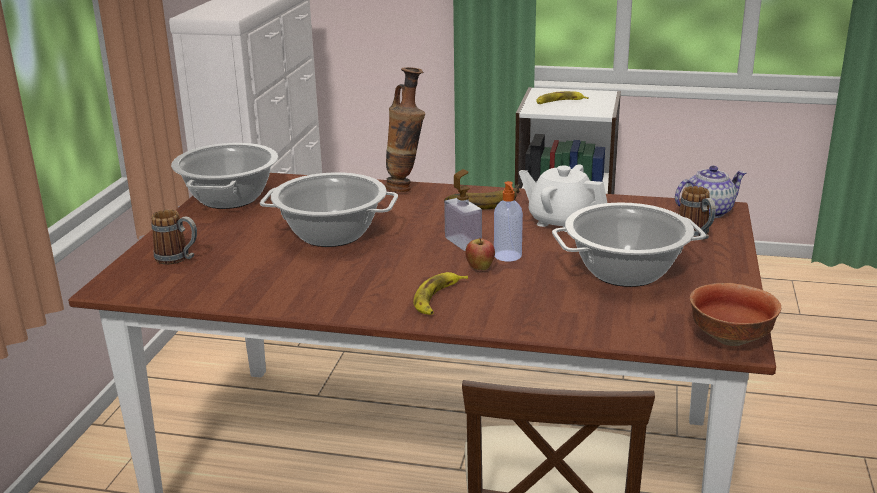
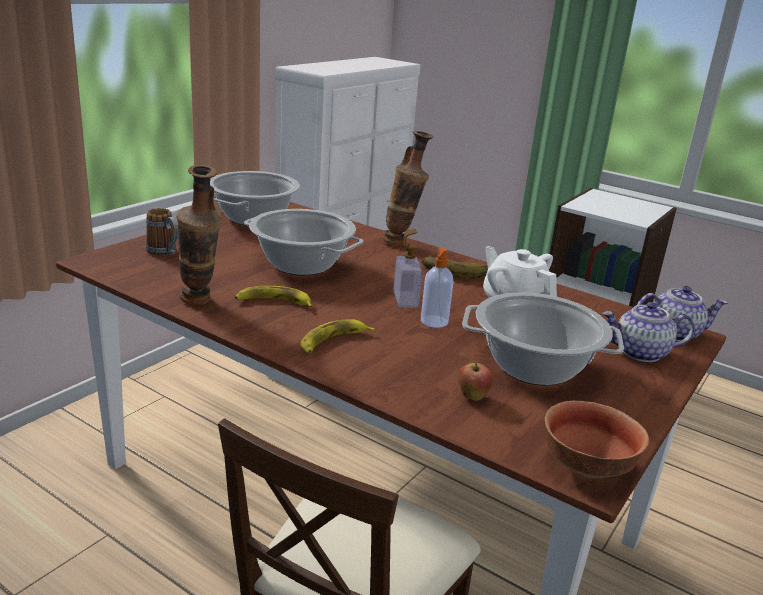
camera: 20 degrees right, 0 degrees up
apple [465,237,495,270] -> apple moved to [458,363,493,401]
banana [536,91,589,104] -> banana moved to [235,286,313,308]
mug [679,186,716,239] -> teapot [603,302,695,362]
none -> vase [177,165,222,306]

